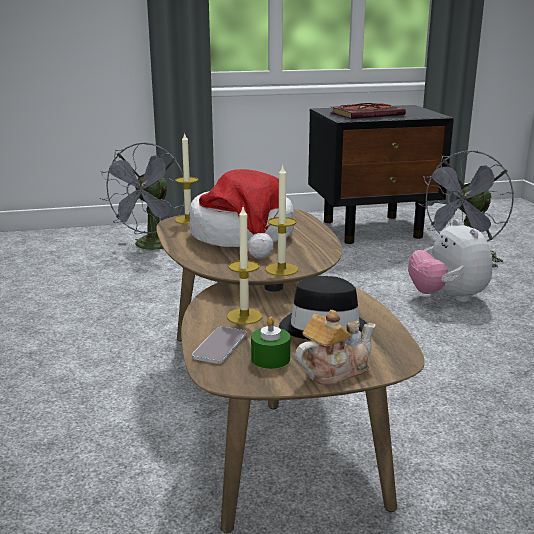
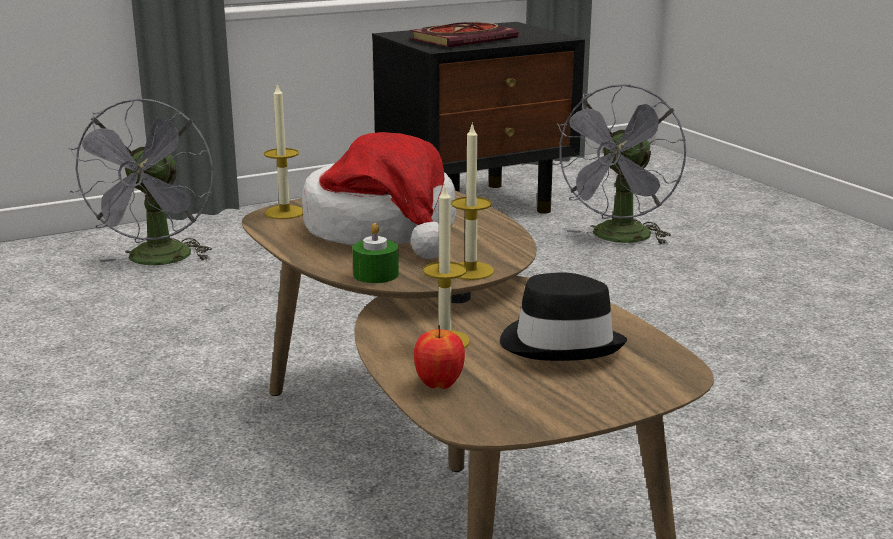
camera: 15 degrees left, 0 degrees up
phone [192,326,247,364] -> apple [414,325,465,389]
green candle [251,317,290,369] -> green candle moved to [352,223,399,283]
teapot [295,310,375,385] -> none
plush toy [408,219,493,302] -> none

